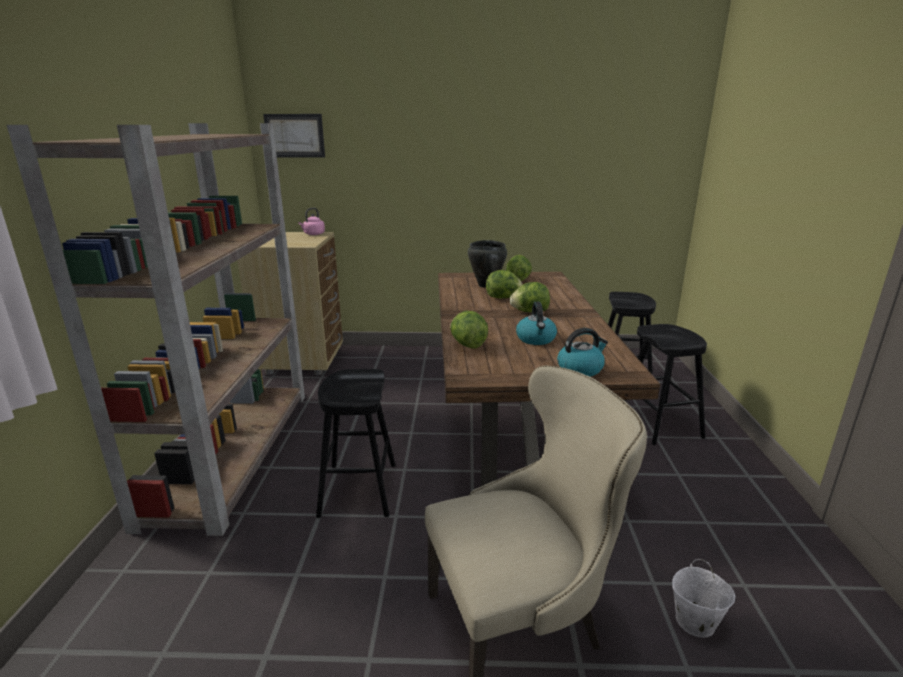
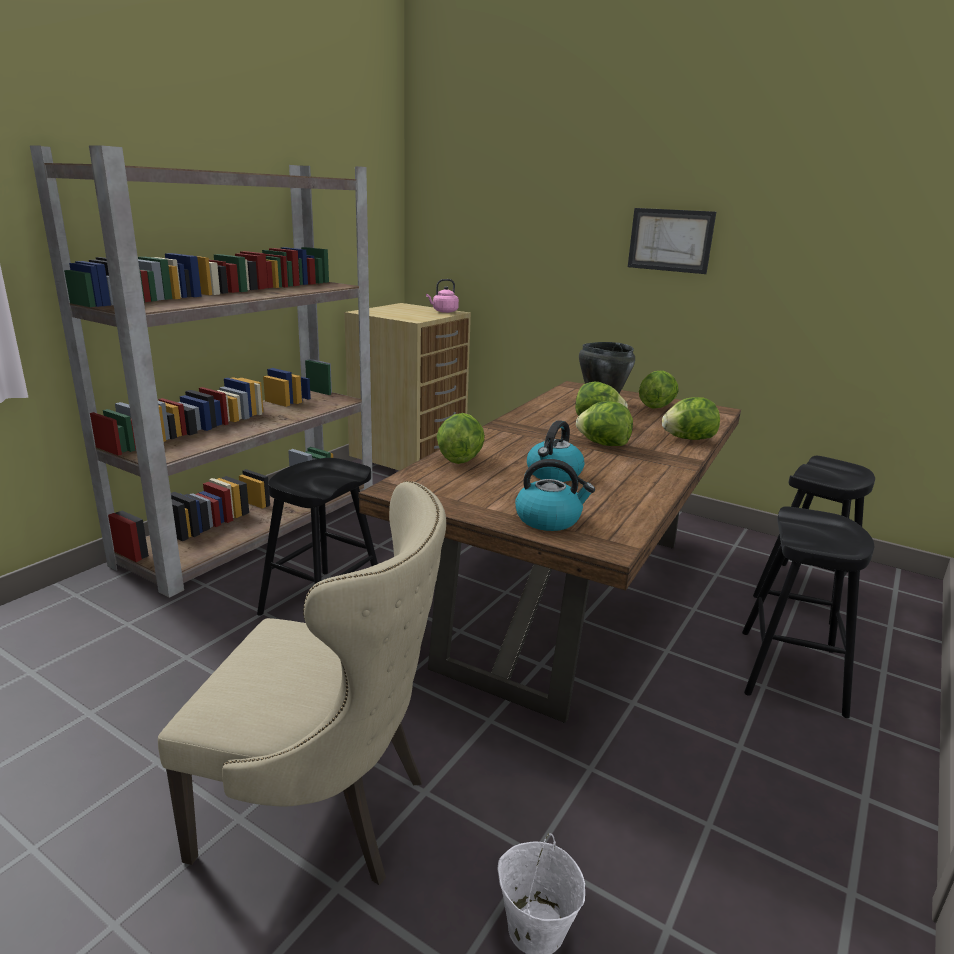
camera: 30 degrees right, 0 degrees up
picture [263,114,325,158] -> picture moved to [628,208,716,274]
none -> lettuce [662,397,720,440]

